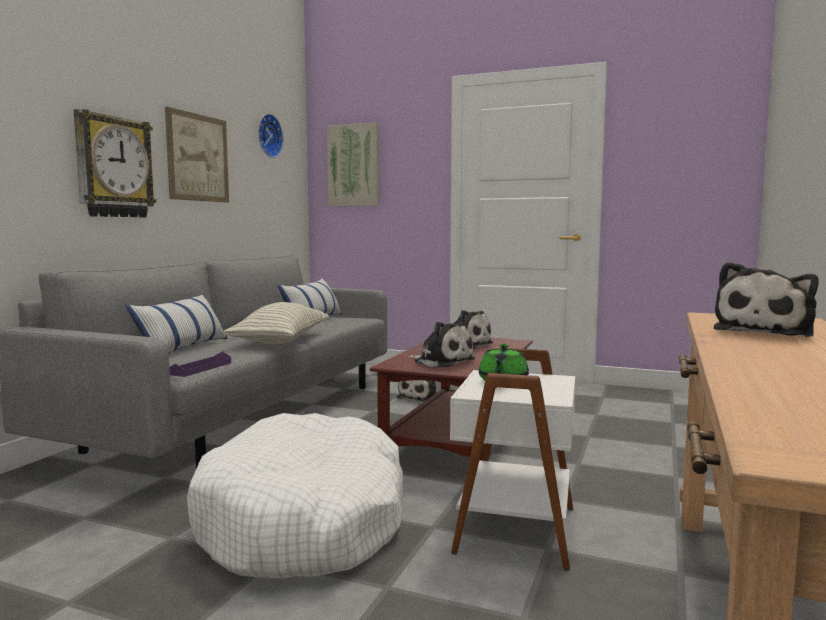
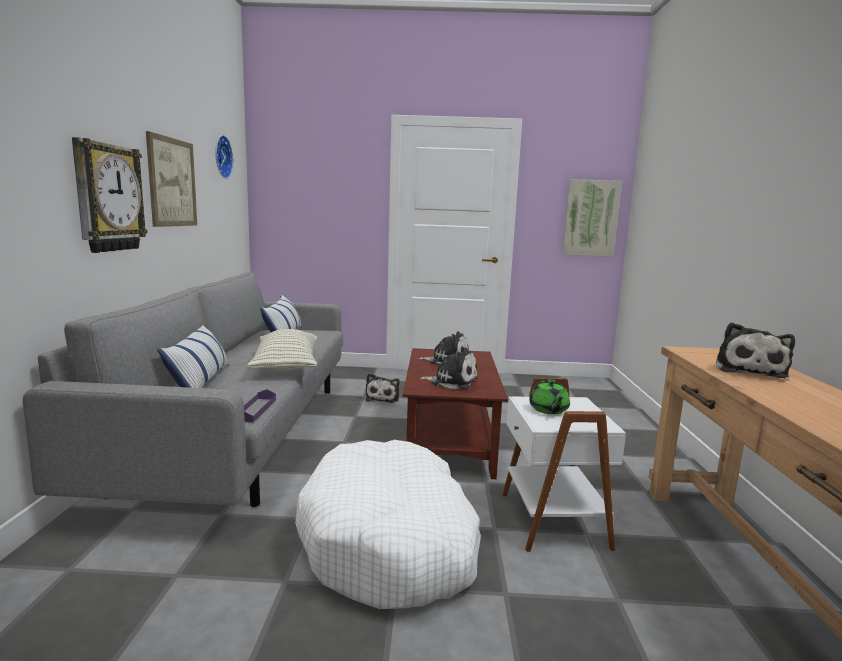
camera: 20 degrees left, 5 degrees up
picture [327,122,379,206] -> picture moved to [562,179,622,257]

